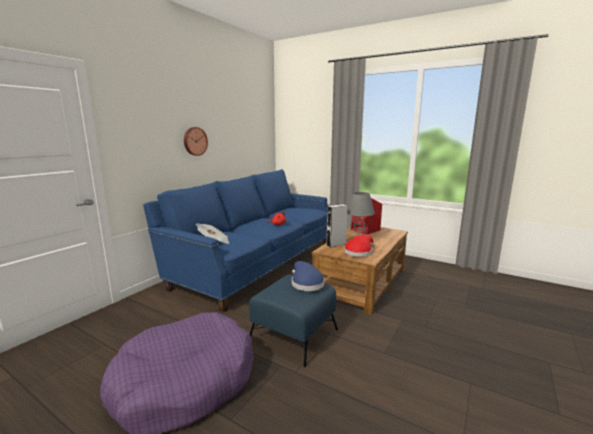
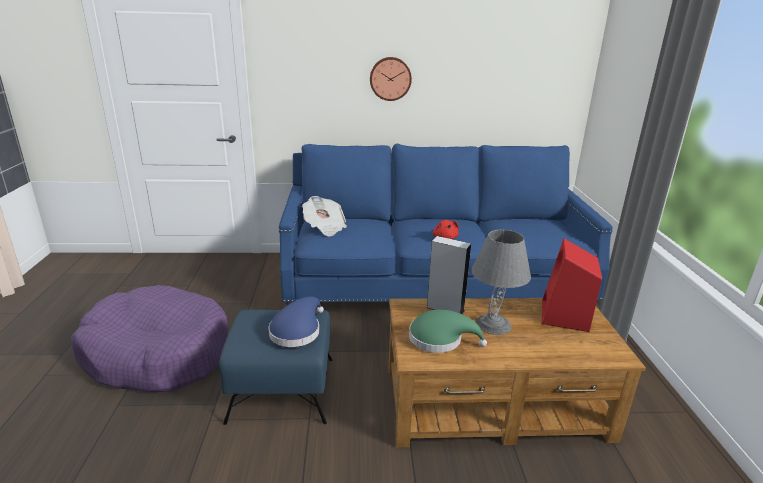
camera: 55 degrees right, 10 degrees up
red hat [344,235,375,257] -> green hat [409,310,487,353]

